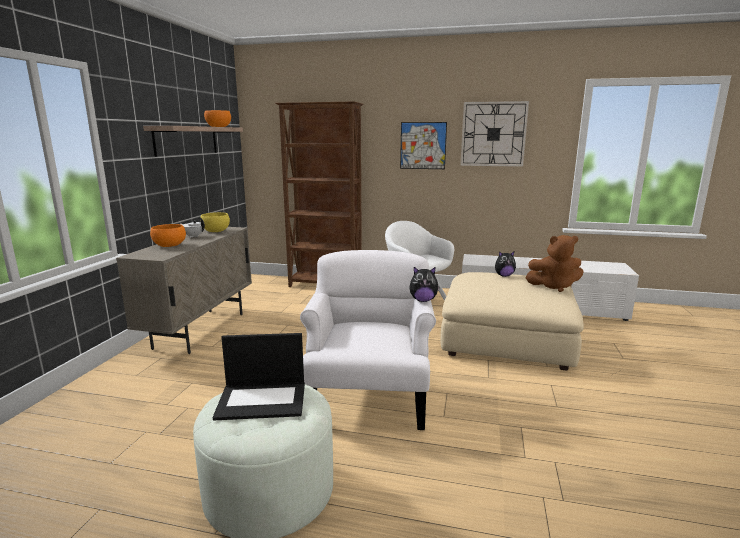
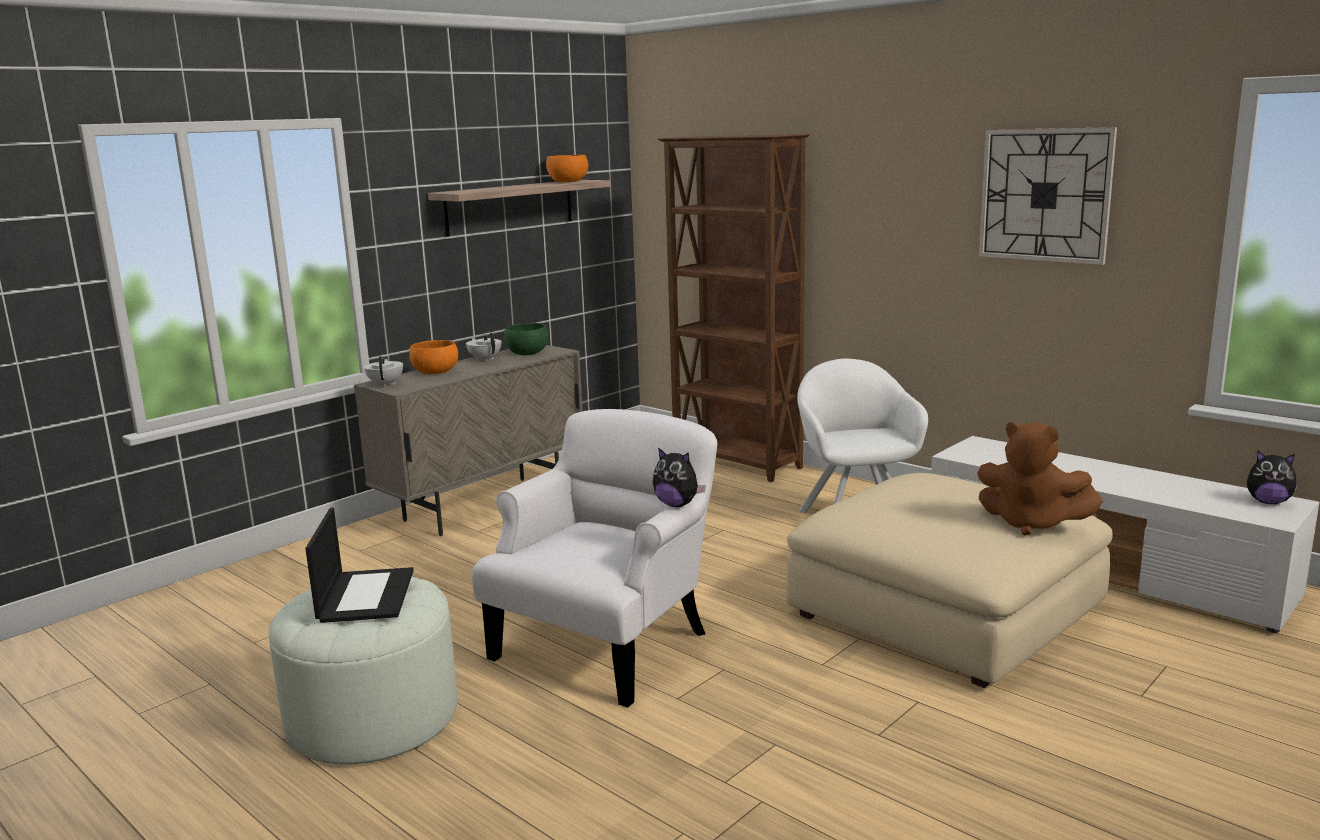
camera: 30 degrees right, 0 degrees up
yellow bowl [200,212,230,232] -> green bowl [504,323,549,355]
laptop [213,333,305,420] -> laptop turned 120 degrees counterclockwise [305,507,414,623]
picture [400,122,447,169] -> none
plush toy [495,251,516,277] -> plush toy moved to [1247,451,1299,504]
none -> white teapot [364,356,403,387]

